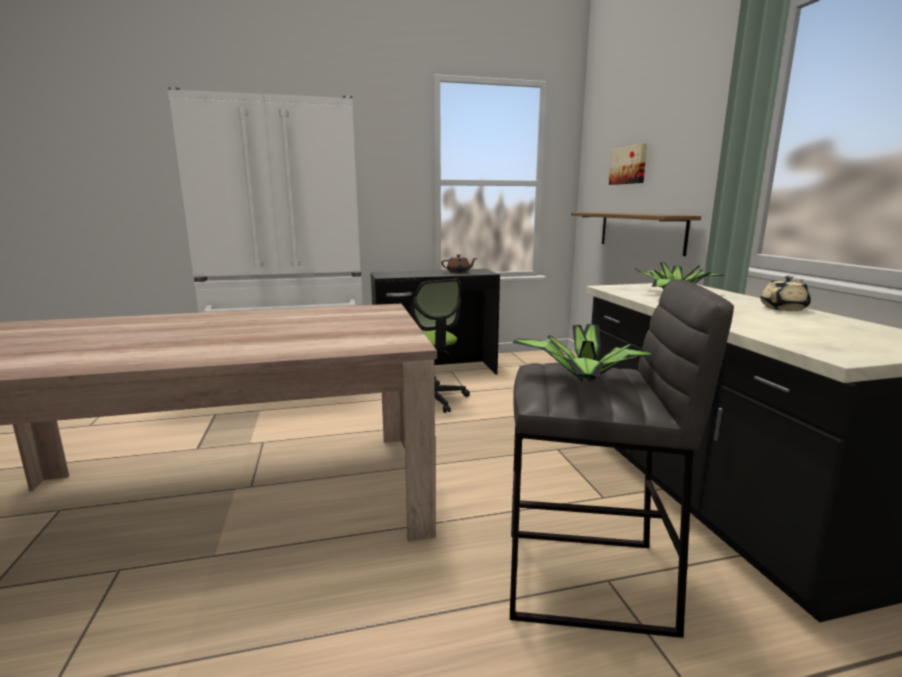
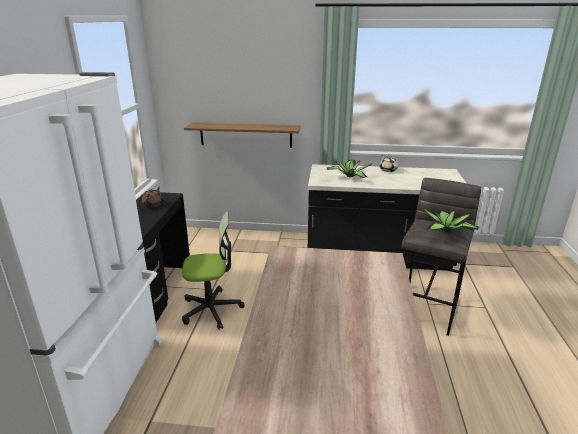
camera: 70 degrees left, 10 degrees up
picture [609,143,647,185] -> none

